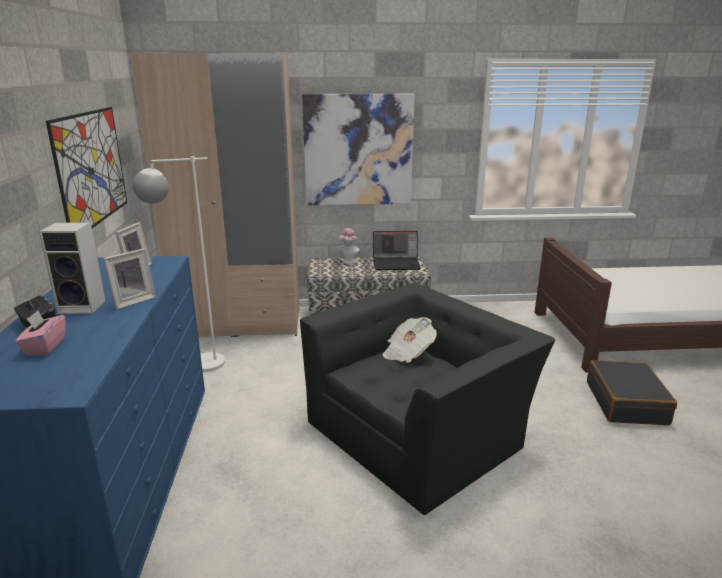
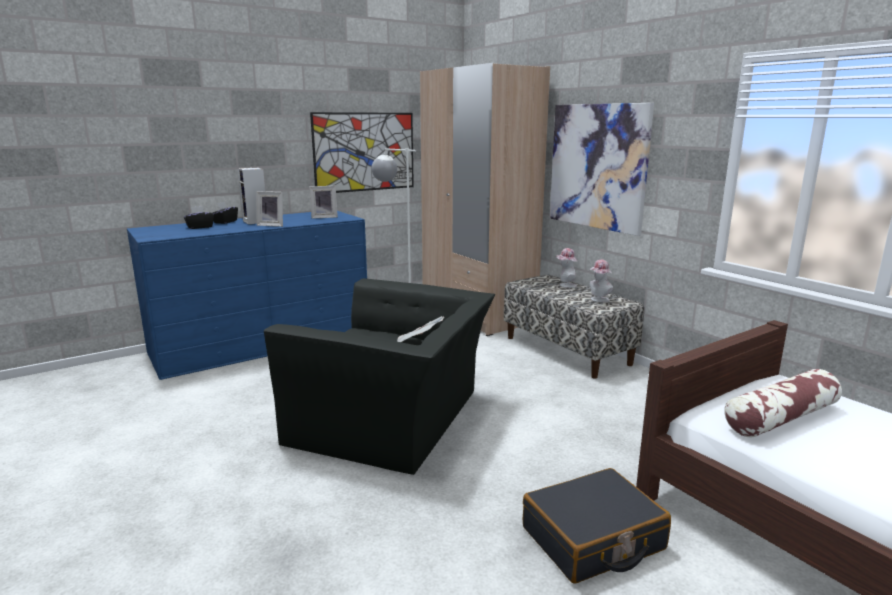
camera: 60 degrees right, 5 degrees down
pink tissue box [15,311,66,355] -> black tissue box [184,206,214,229]
laptop [373,231,421,270] -> hat [590,260,613,302]
none -> pillow [724,369,842,437]

